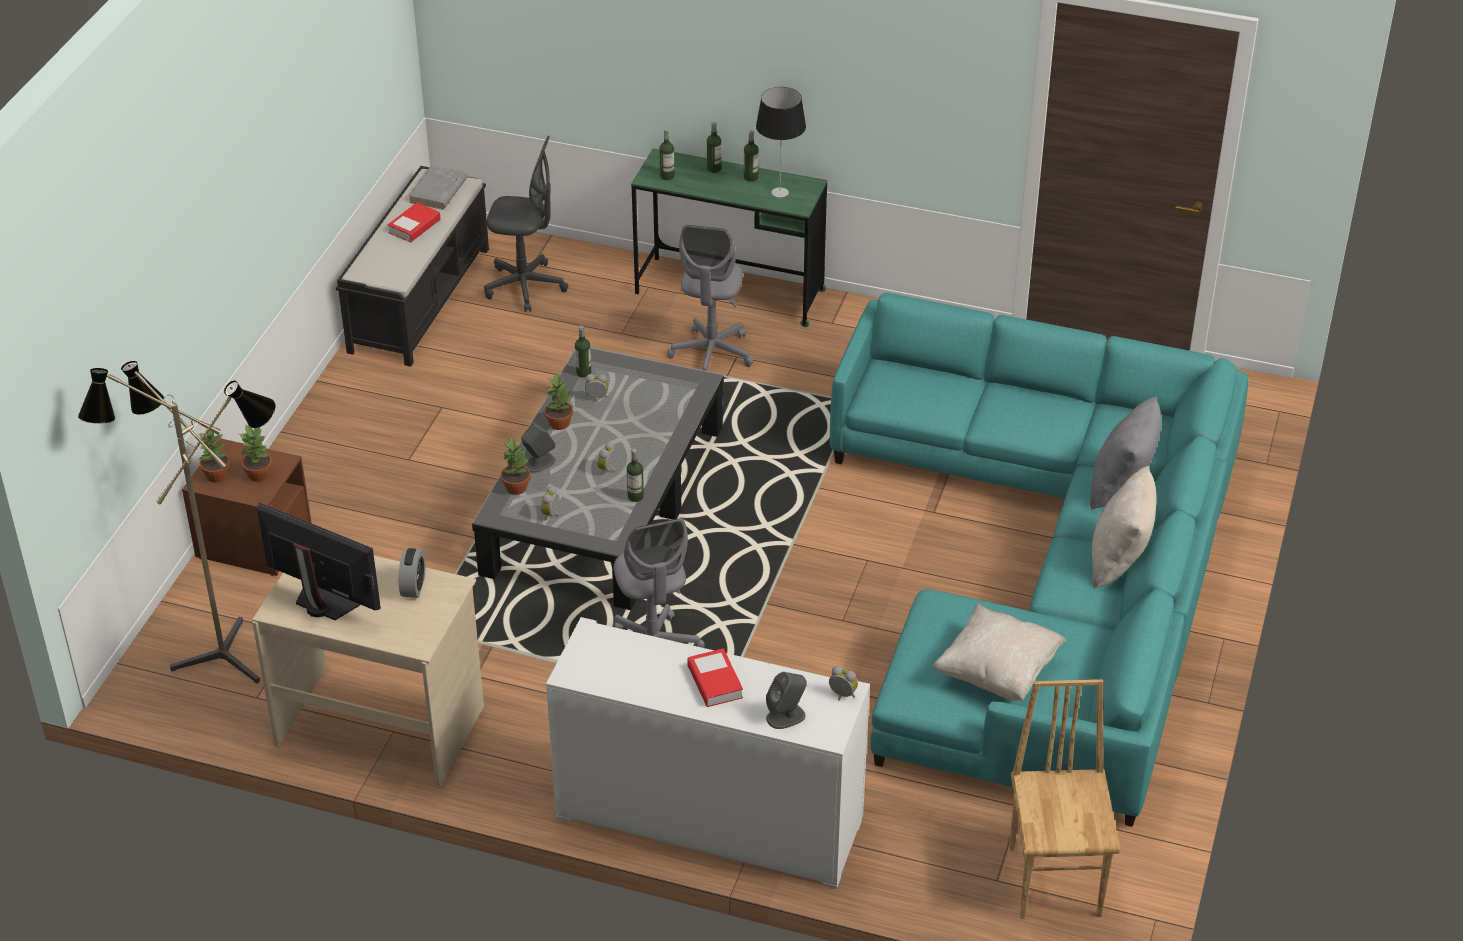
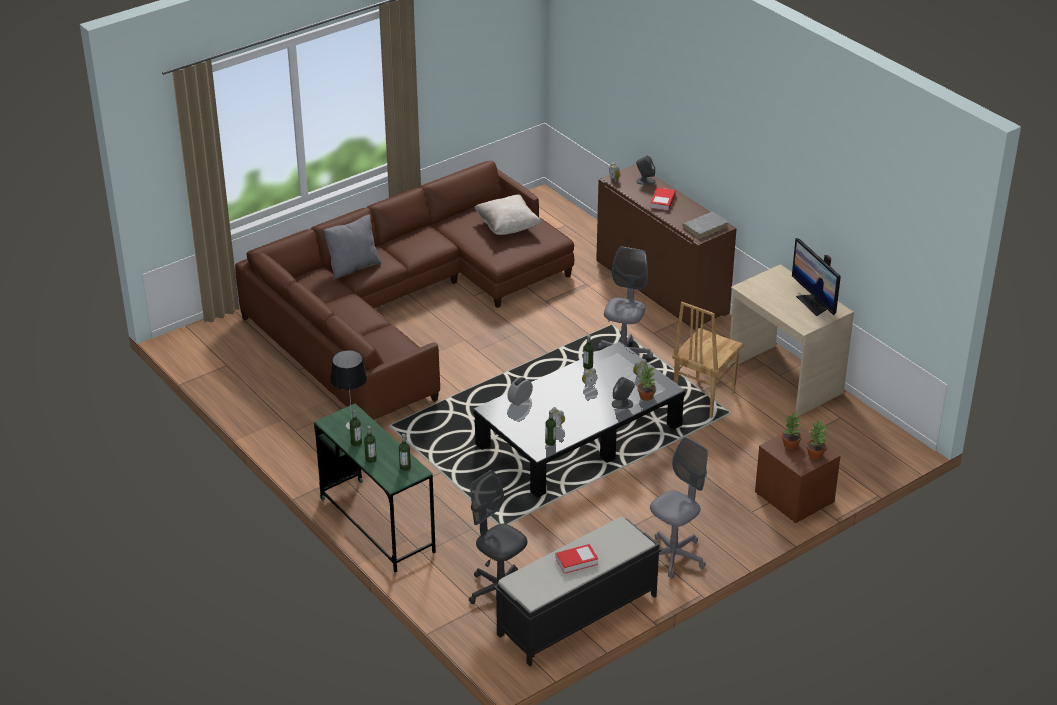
camera: 145 degrees left, 5 degrees down
floor lamp [78,361,276,684] -> none
alarm clock [399,548,425,598] -> alarm clock moved to [507,377,533,406]
grey book [408,165,468,210] -> grey book moved to [682,212,728,239]
potted plant [544,374,573,430] -> none
white cabinet [546,617,870,889] -> brown cabinet [596,164,737,330]
grey office chair [667,225,753,371] -> grey office chair moved to [650,437,708,579]
turquoise sofa [830,293,1248,827] -> brown sofa [235,161,574,420]
brown chair [1009,679,1120,919] -> brown chair moved to [672,302,744,418]
beige pillow [1092,466,1157,589] -> none

